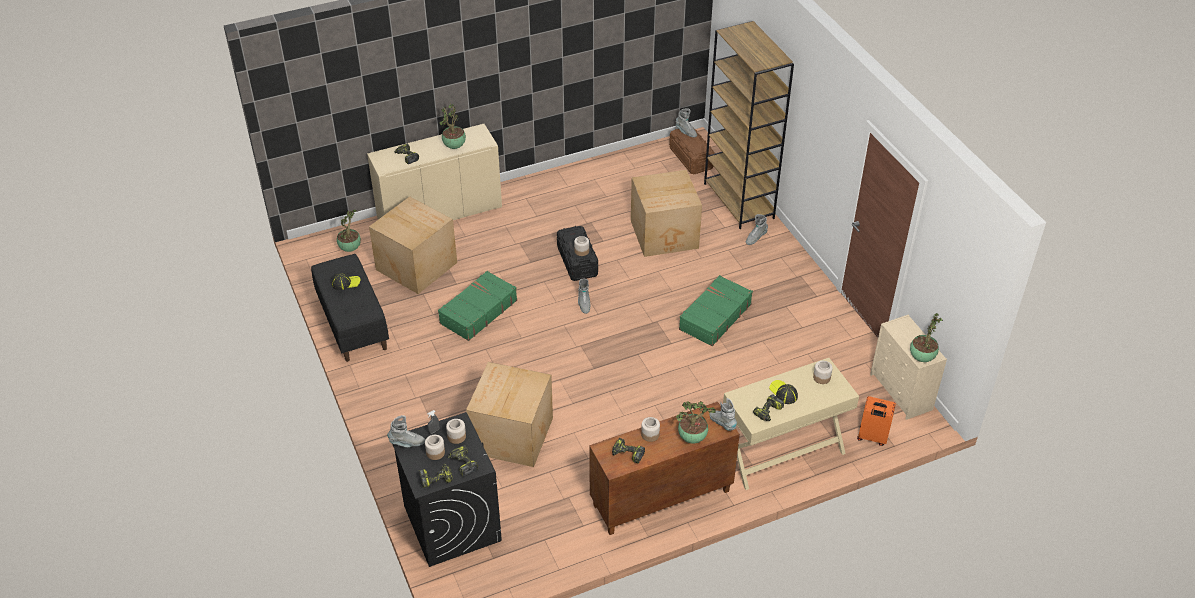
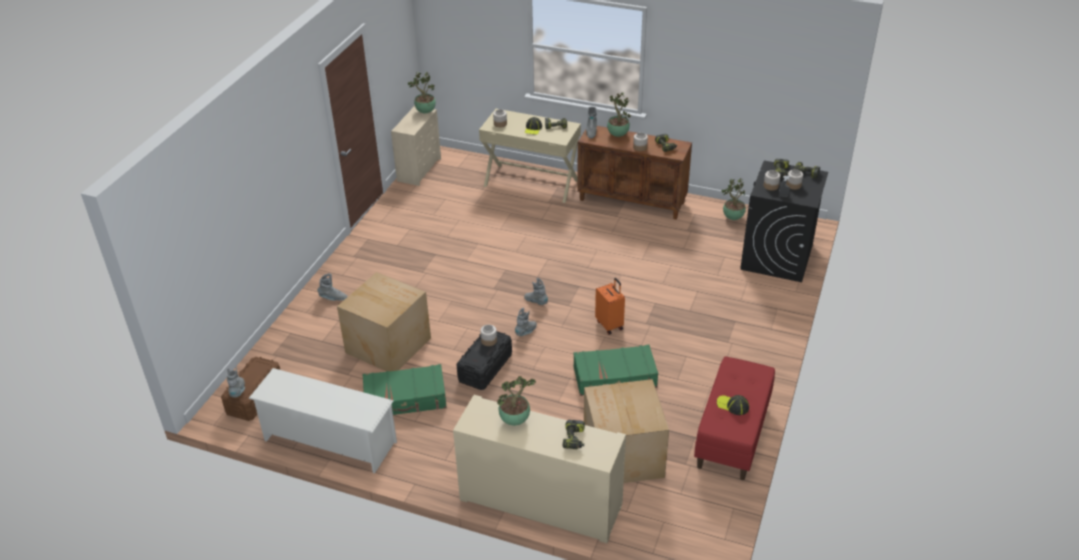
camera: 135 degrees left, 5 degrees down
black bench [311,254,389,362] -> red bench [694,356,775,480]
potted plant [337,209,361,252] -> potted plant moved to [721,178,746,220]
grey boot [387,415,425,447] -> grey boot moved to [524,278,548,305]
cardboard box [466,362,553,467] -> none
green suitcase [679,275,753,346] -> green suitcase moved to [362,364,447,415]
brown bookcase [704,21,794,229] -> none
orange suitcase [857,396,896,446] -> orange suitcase moved to [595,278,625,335]
none -> white shoe rack [248,368,397,473]

